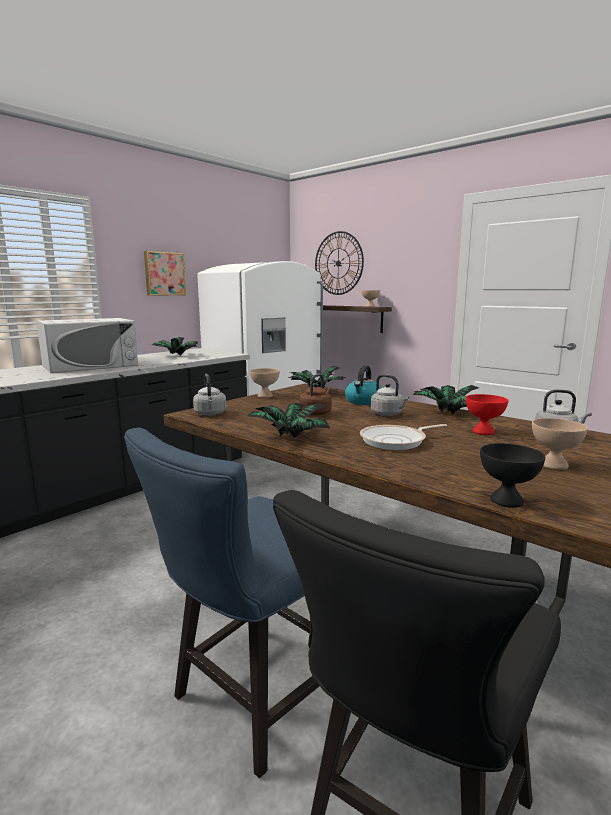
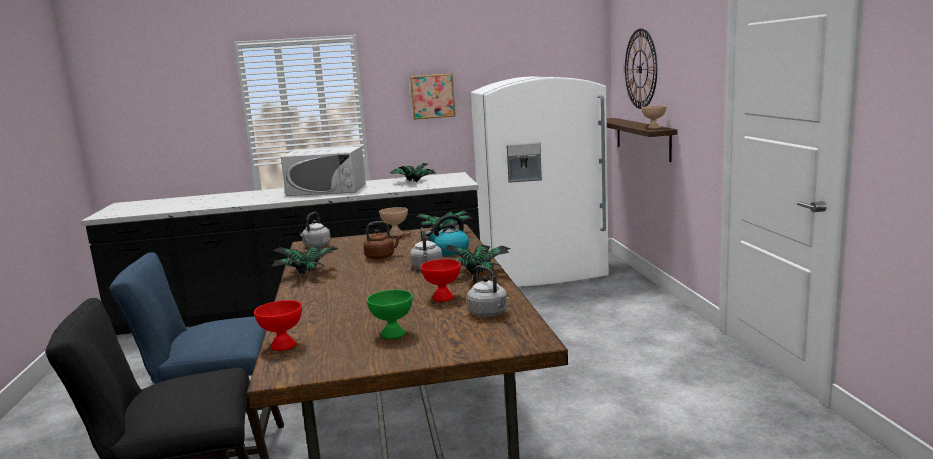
camera: 40 degrees right, 0 degrees up
frying pan [360,424,447,450] -> none
black bowl [480,443,545,508] -> red bowl [254,300,302,351]
beige bowl [532,418,588,470] -> green bowl [367,290,413,339]

